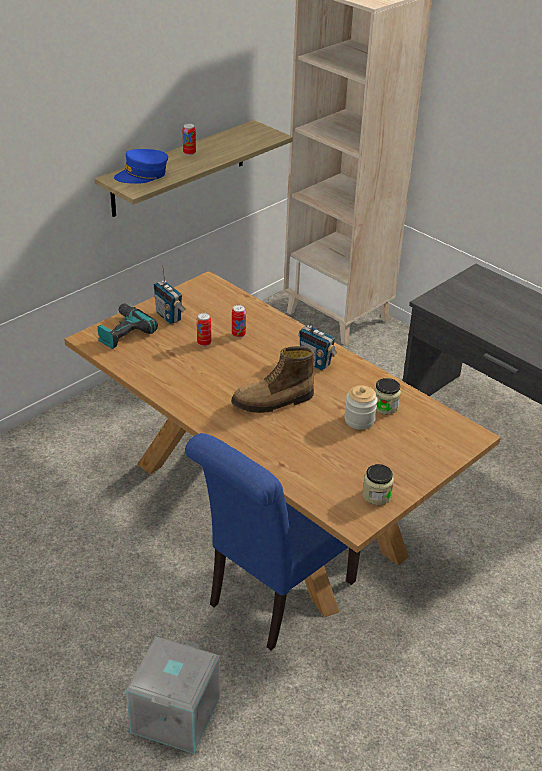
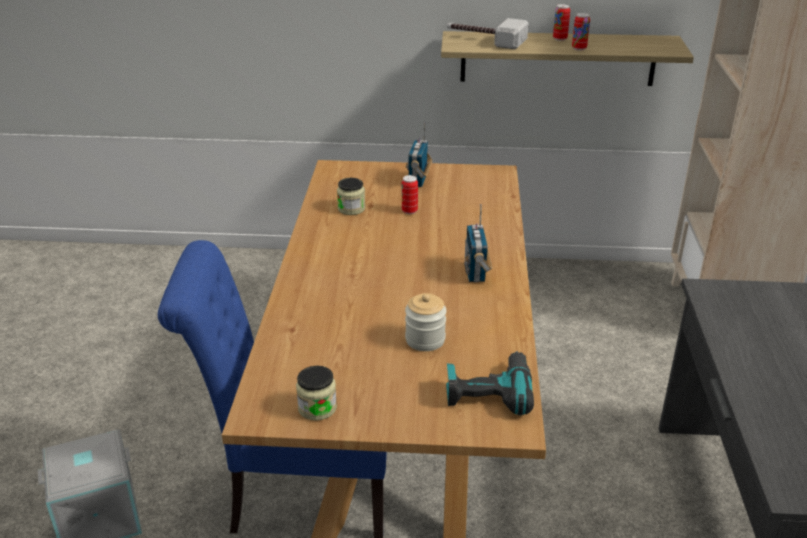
camera: 50 degrees right, 5 degrees down
power drill [97,303,158,349] -> power drill moved to [446,351,534,415]
blue cap [114,149,168,184] -> hammer [447,18,529,49]
boot [231,346,314,413] -> none
can [232,305,246,338] -> can moved to [572,13,590,51]
jar [374,378,401,415] -> jar moved to [337,178,365,215]

